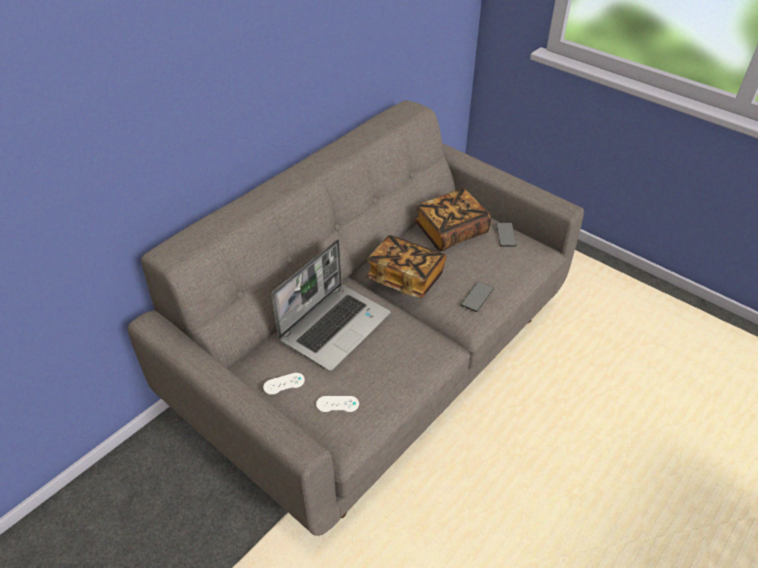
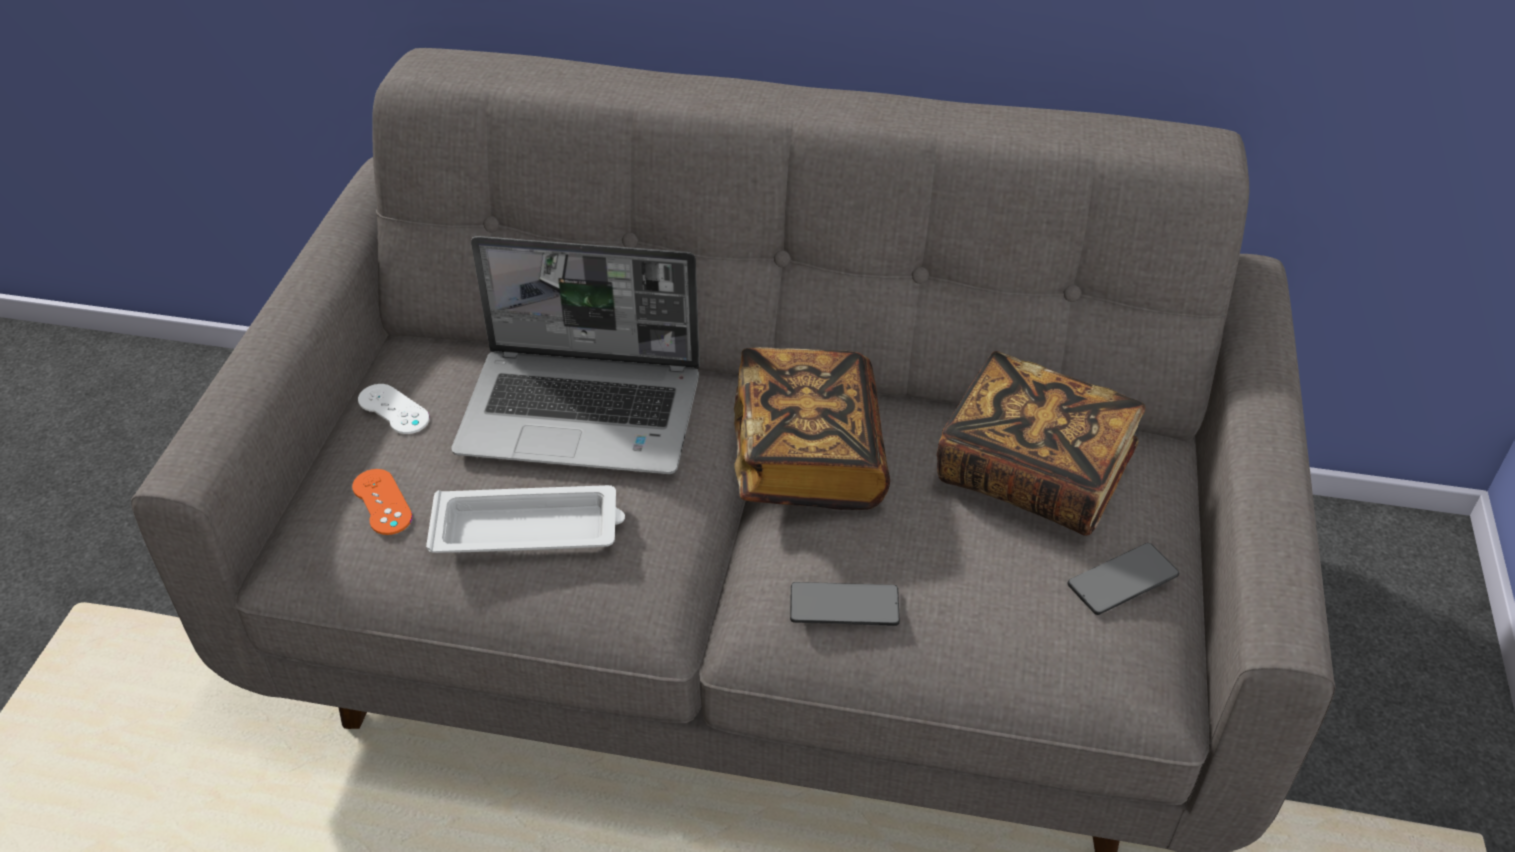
camera: 60 degrees right, 0 degrees up
white game controller [316,396,359,412] -> orange game controller [352,469,412,535]
none -> white tray [426,485,625,553]

